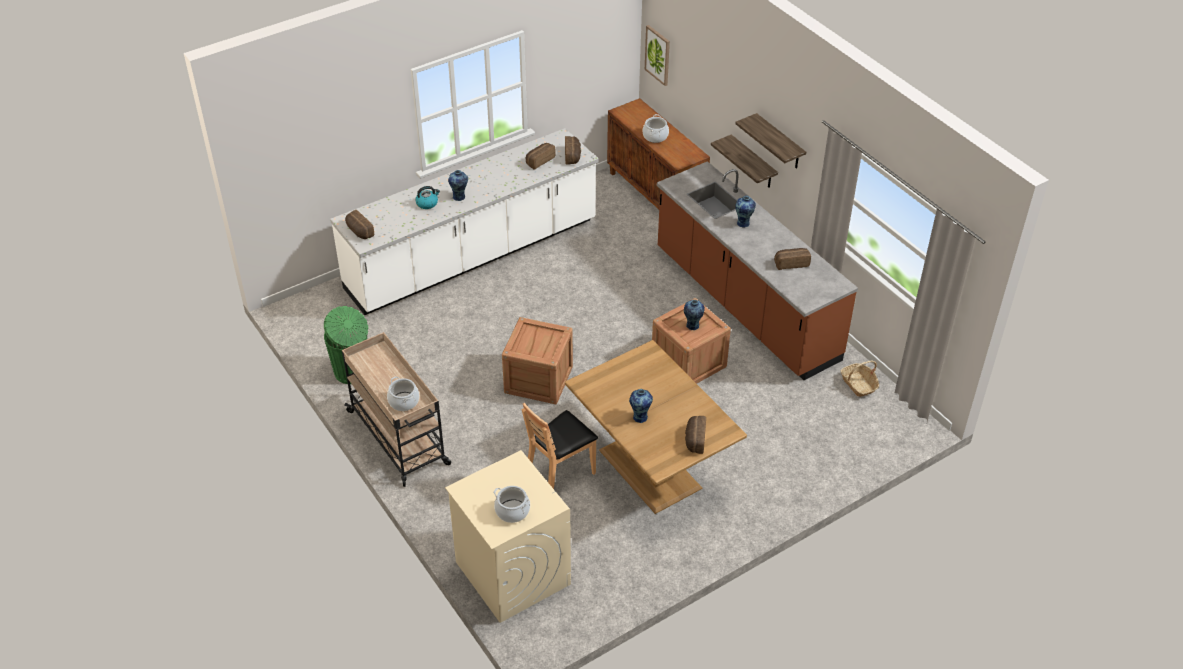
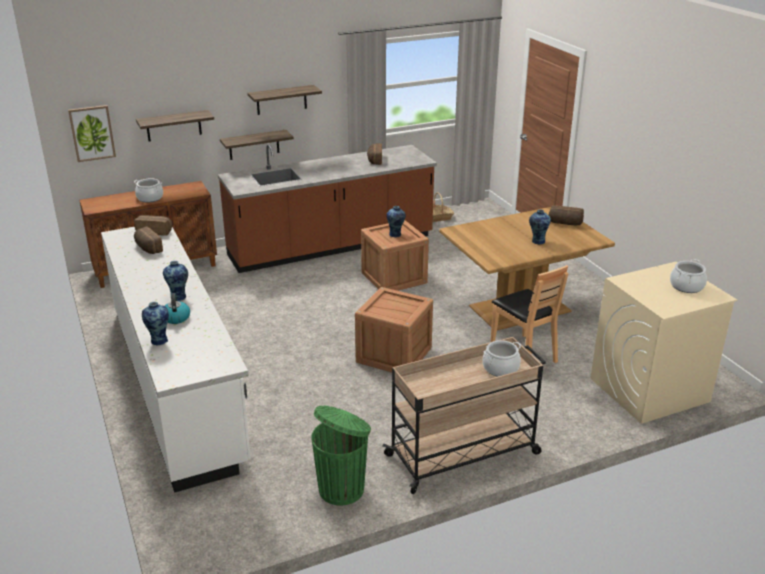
camera: 80 degrees left, 15 degrees down
bread [345,210,374,239] -> none
vase [735,196,756,228] -> vase moved to [142,302,169,345]
none -> shelf [136,110,214,142]

